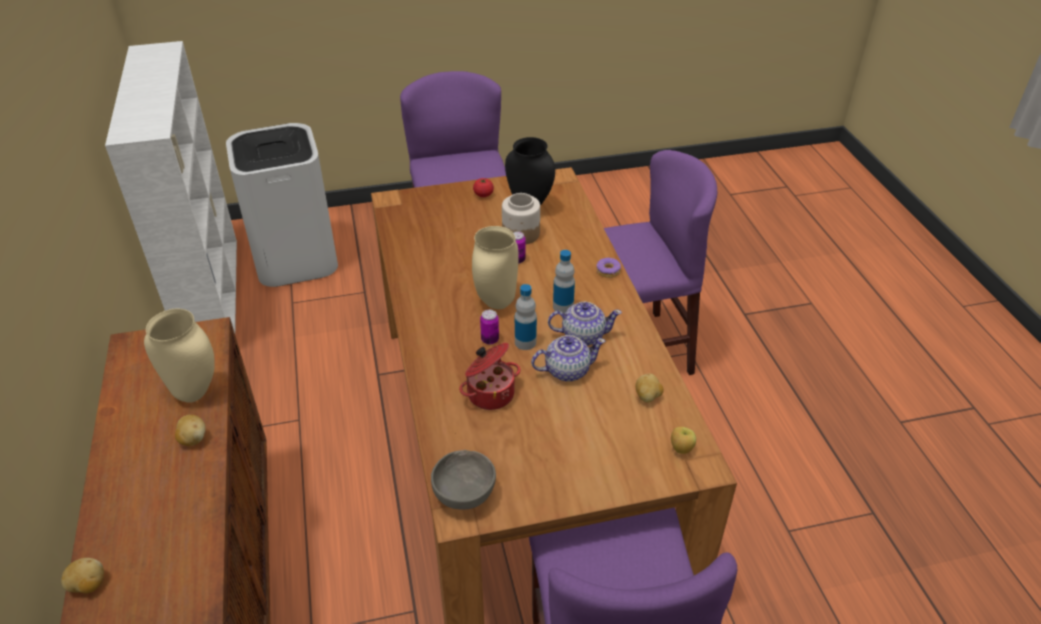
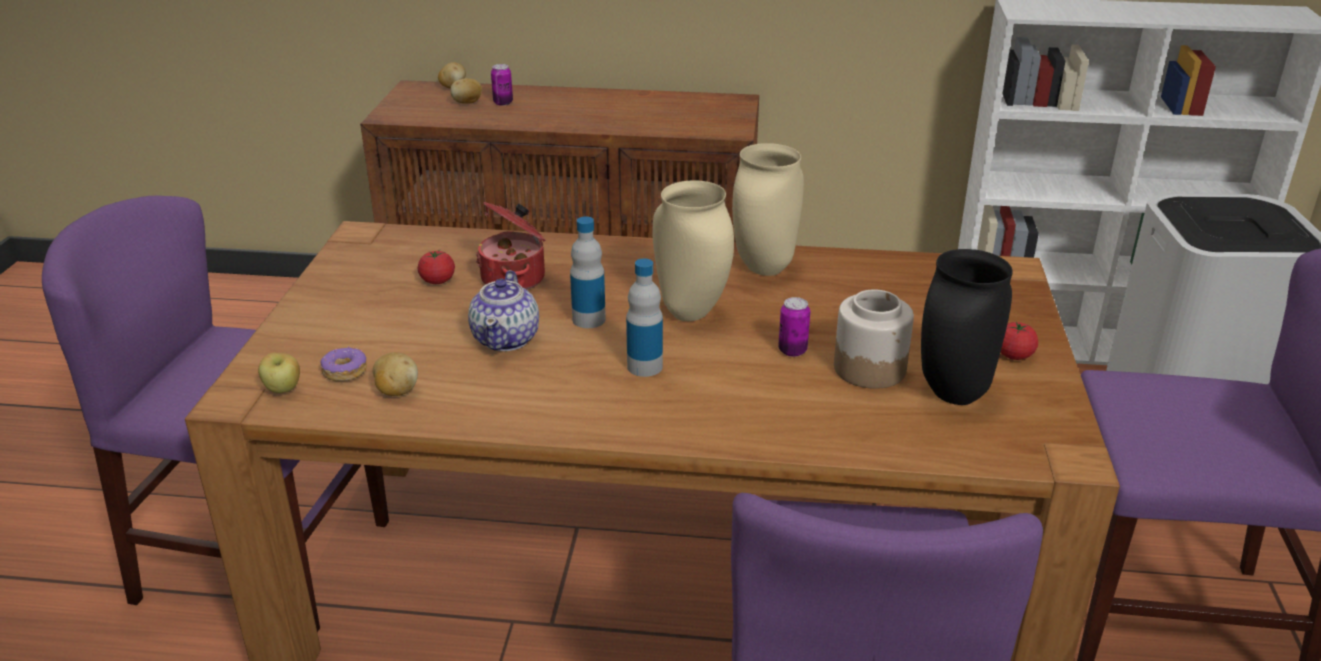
camera: 110 degrees right, 10 degrees down
beige vase [144,309,215,403] -> beige vase moved to [732,143,804,276]
potato [175,415,206,446] -> potato moved to [450,78,482,104]
grey bowl [431,450,496,510] -> none
can [480,310,499,345] -> can moved to [491,64,513,106]
teapot [548,302,622,346] -> none
donut [596,258,621,278] -> donut moved to [320,346,367,382]
none -> tomato [418,249,455,284]

